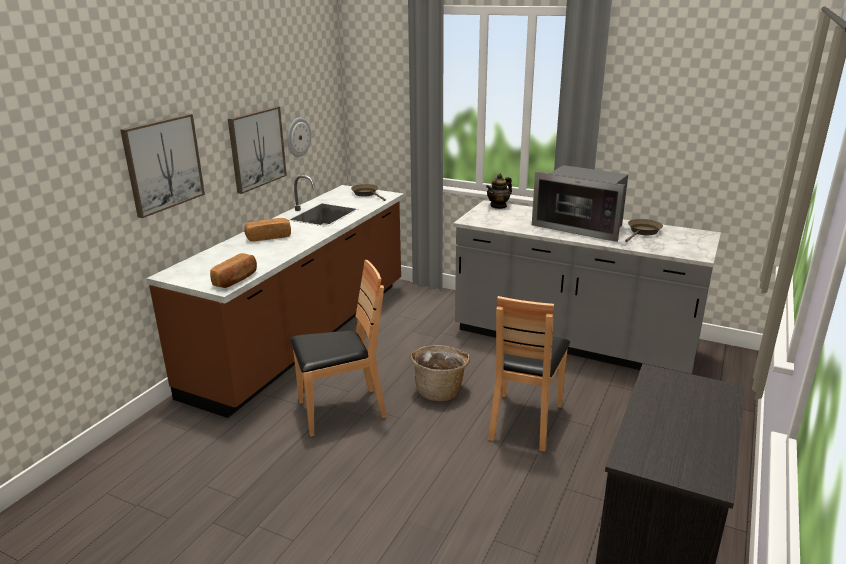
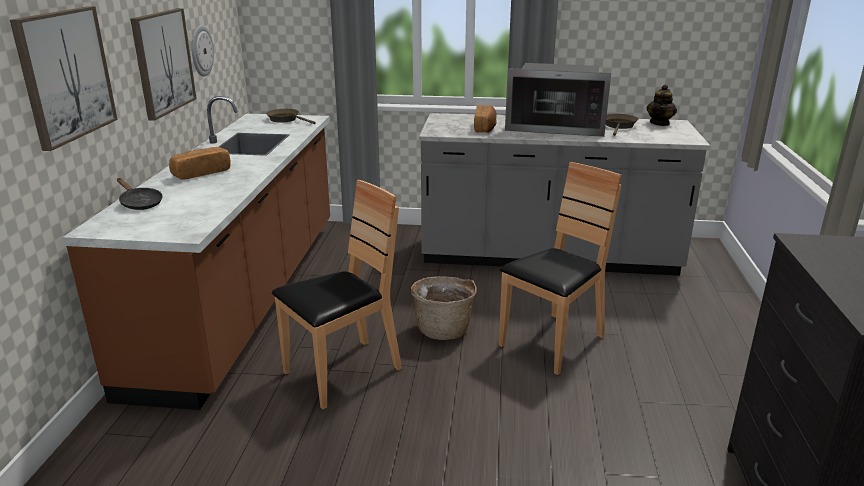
camera: 20 degrees left, 0 degrees up
bread [210,253,257,288] -> bread moved to [474,105,497,133]
teapot [486,174,512,209] -> teapot moved to [647,84,677,126]
brown chair [488,296,570,452] -> brown chair turned 135 degrees counterclockwise [499,162,622,375]
none -> black frying pan [117,178,163,210]

